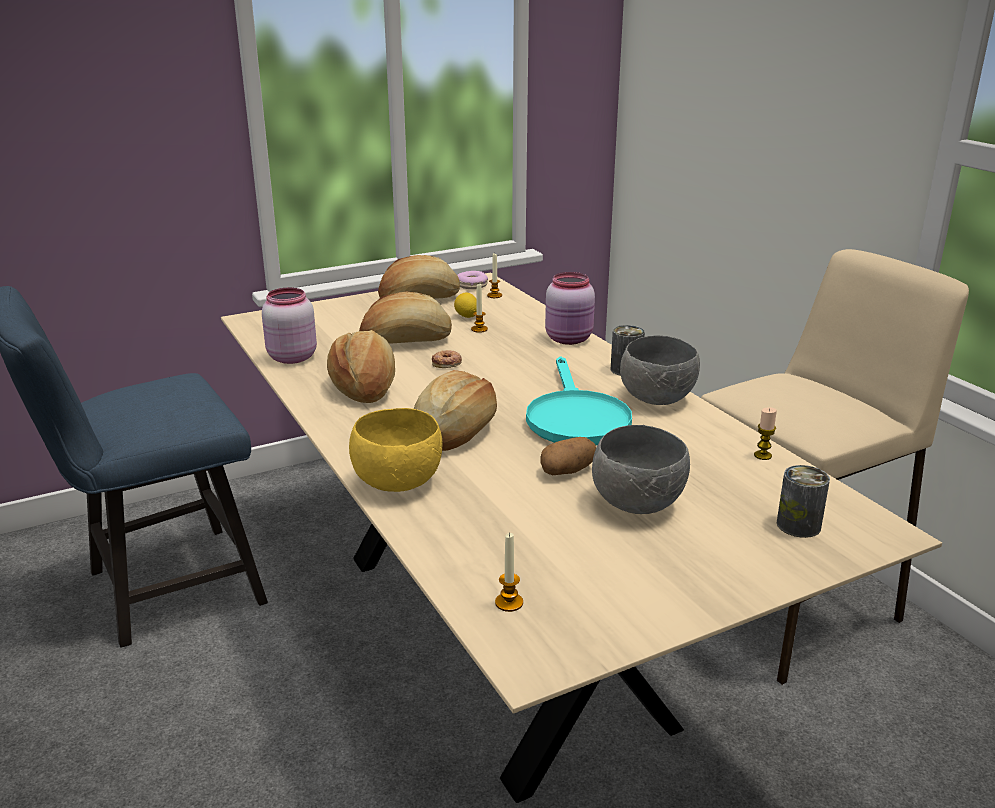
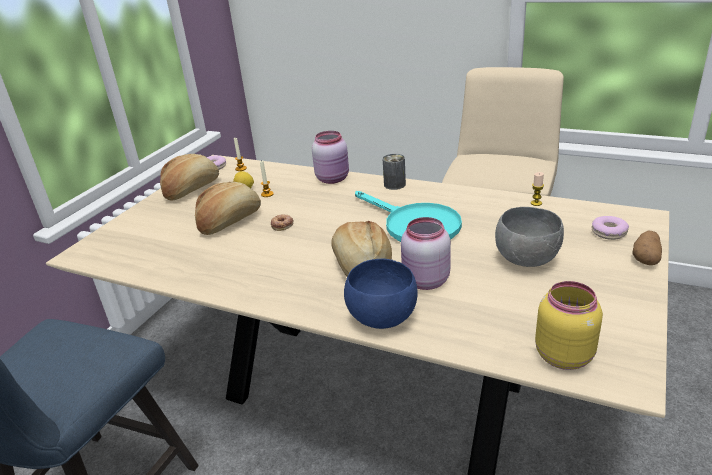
camera: 35 degrees left, 5 degrees up
pink jar [262,288,317,364] -> pink jar moved to [401,217,451,290]
bread [327,330,395,403] -> none
yellow bowl [349,408,442,492] -> blue bowl [344,259,418,329]
candle [495,532,523,612] -> yellow jar [535,281,603,370]
potato [541,437,596,475] -> potato moved to [632,230,662,265]
grey bowl [620,336,700,405] -> none
can [777,465,830,538] -> donut [591,216,629,240]

